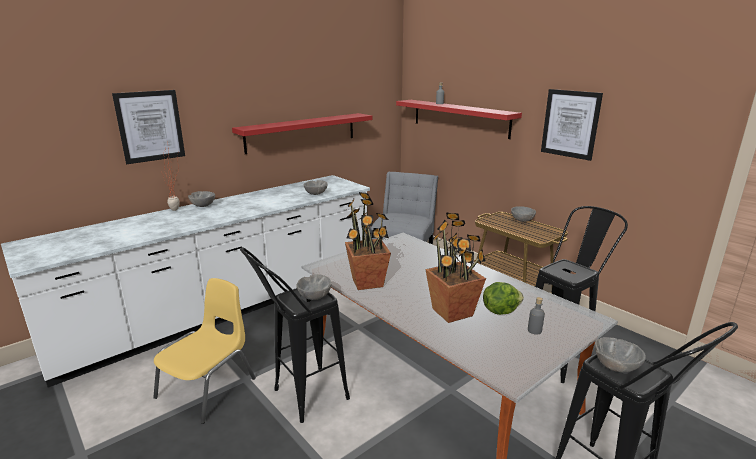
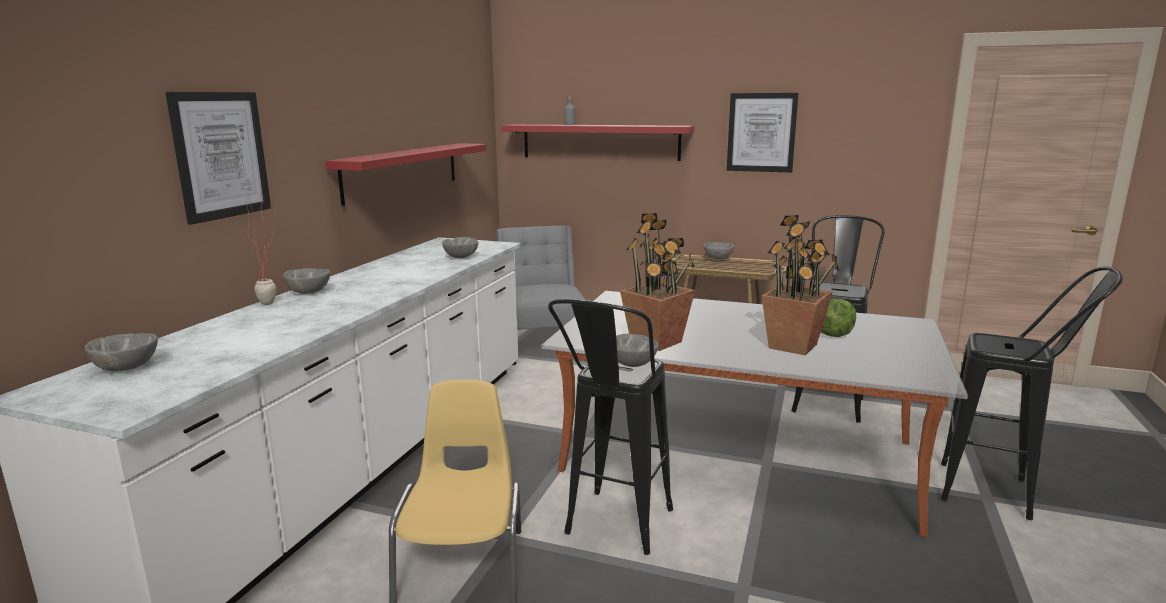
camera: 30 degrees left, 5 degrees down
grey bottle [528,297,545,335] -> none
grey bowl [595,337,646,372] -> grey bowl moved to [85,333,158,372]

